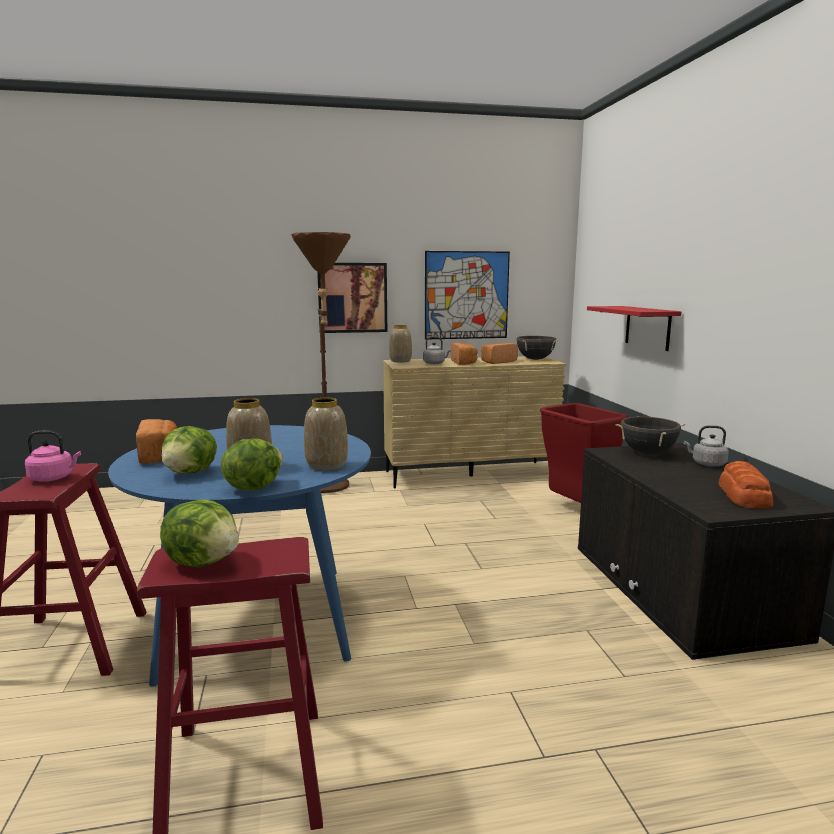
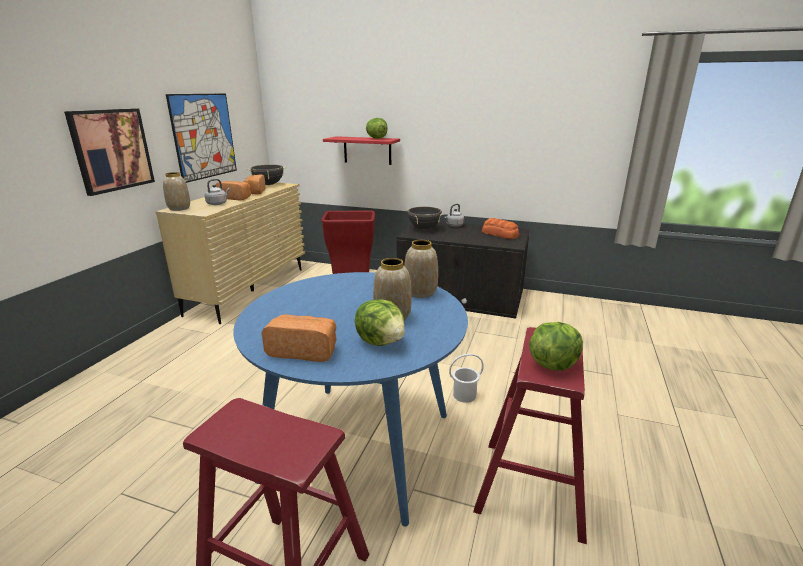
camera: 60 degrees left, 10 degrees up
pink kettle [25,431,81,481] -> none
lettuce [221,439,283,490] -> lettuce moved to [366,118,388,139]
brown floor lamp [291,232,351,493] -> none
none -> white bucket [449,354,484,403]

